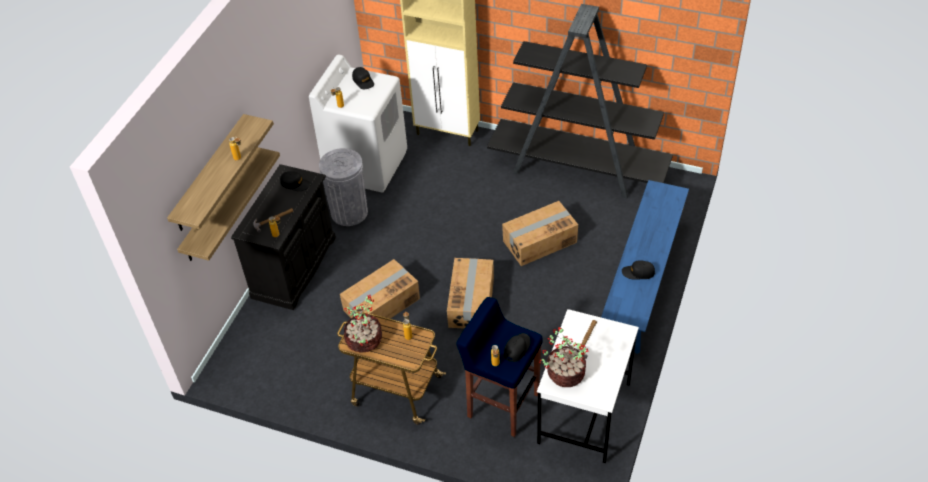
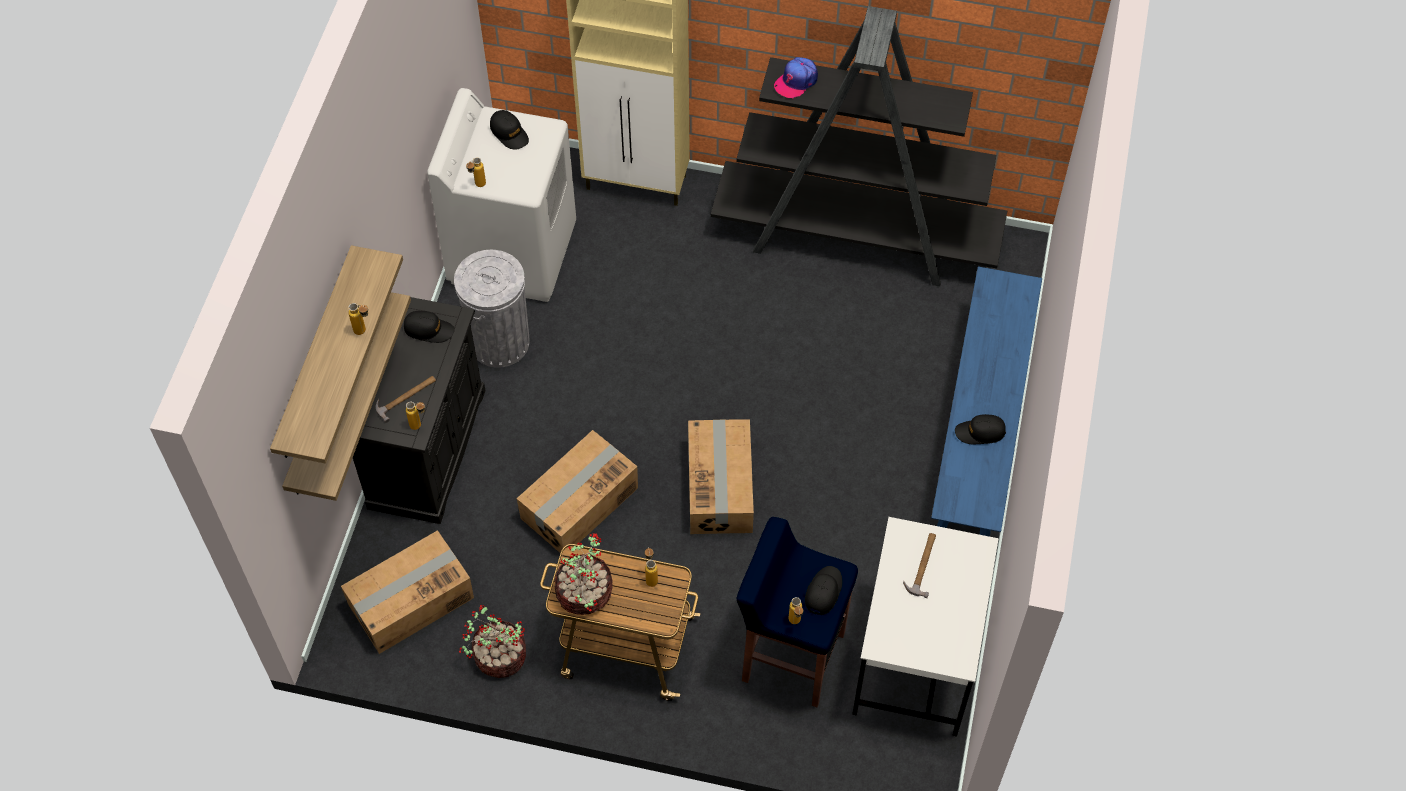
camera: 10 degrees left, 10 degrees up
cardboard box [502,201,578,266] -> cardboard box moved to [341,530,474,654]
potted plant [539,327,589,387] -> potted plant moved to [459,605,526,678]
none -> cap [774,57,818,99]

